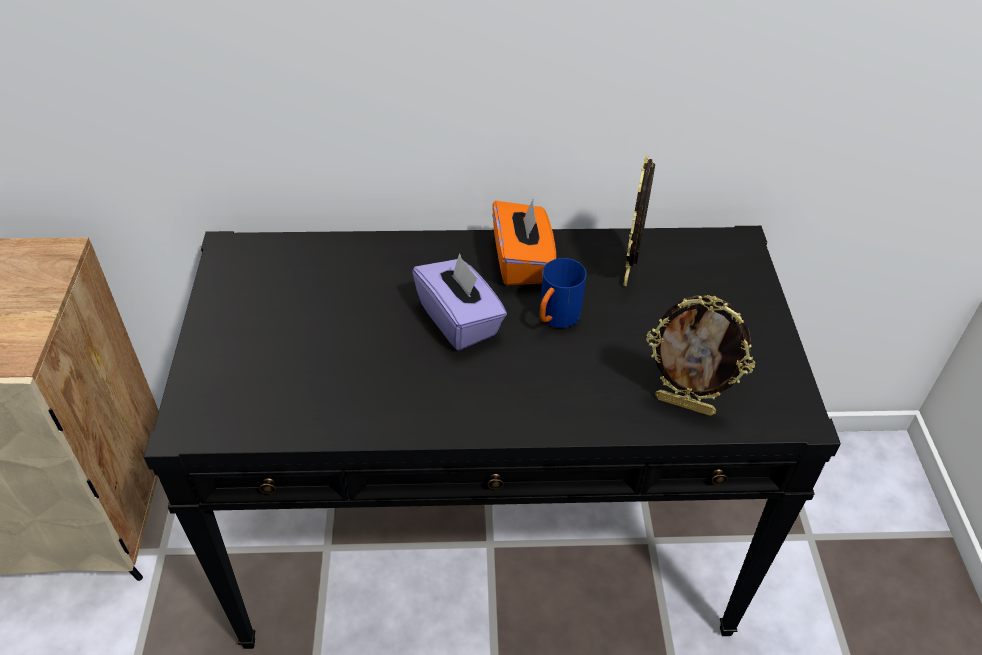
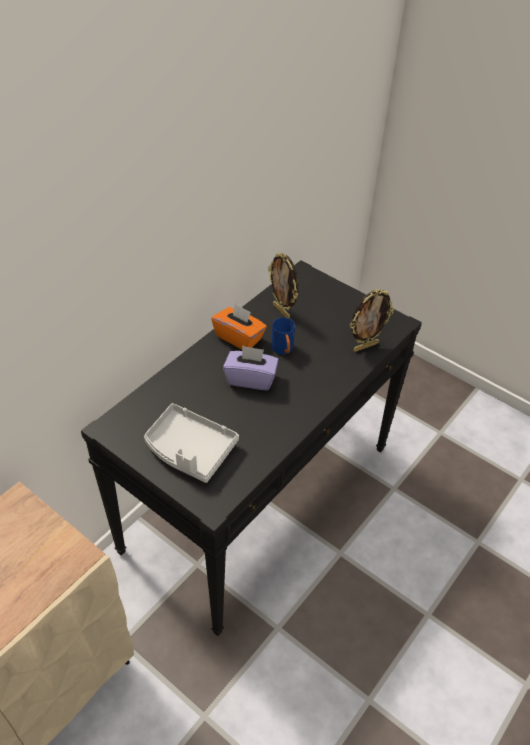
camera: 50 degrees left, 0 degrees up
none -> grey tray [144,403,239,483]

